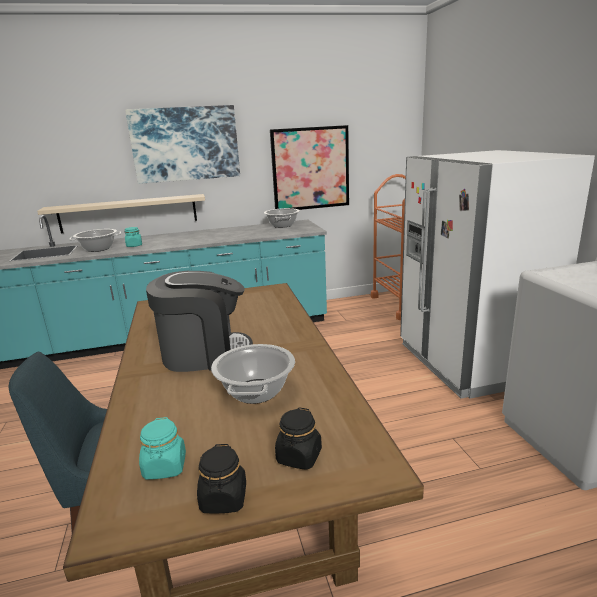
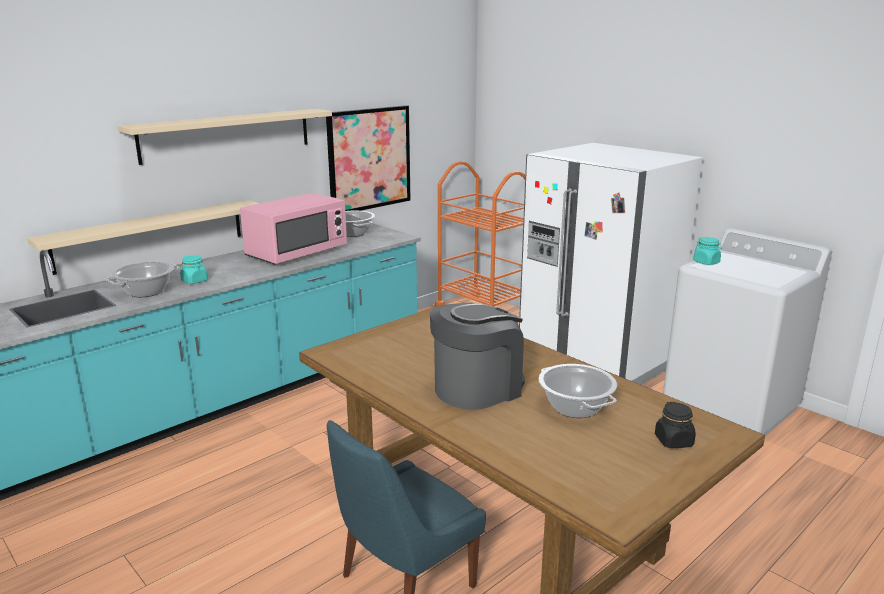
camera: 30 degrees left, 0 degrees up
picture [125,105,240,184] -> beige shelf [117,109,332,165]
turquoise jar [139,417,186,480] -> turquoise jar moved to [693,237,722,265]
black jar [197,444,246,514] -> none
none -> pink microwave [240,193,347,265]

